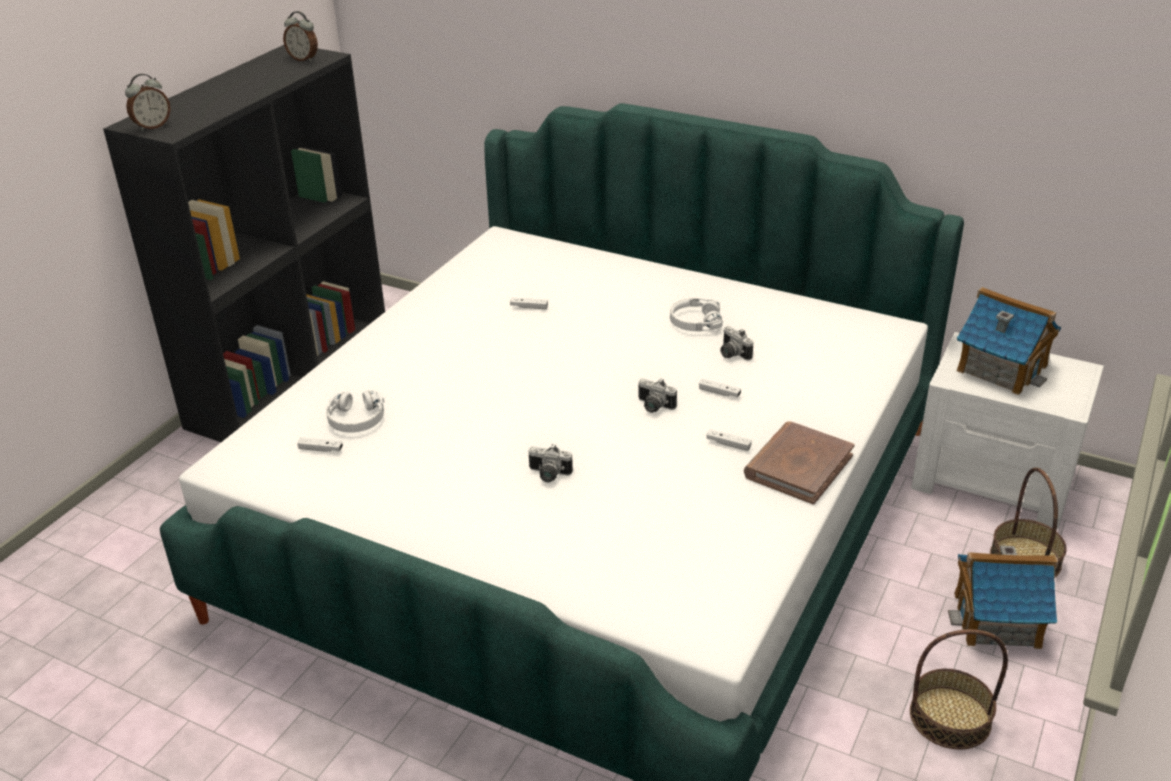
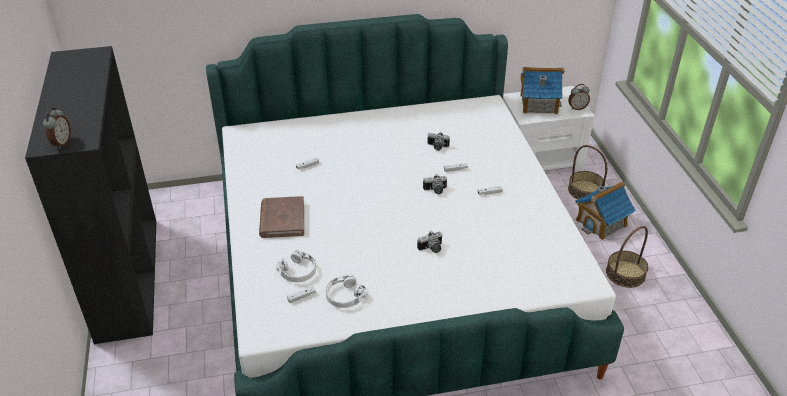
camera: 40 degrees left, 5 degrees up
alarm clock [283,11,318,62] -> alarm clock moved to [568,84,590,110]
white headphones [670,298,723,331] -> white headphones moved to [326,274,368,308]
brown book [744,421,854,504] -> brown book moved to [259,196,304,238]

